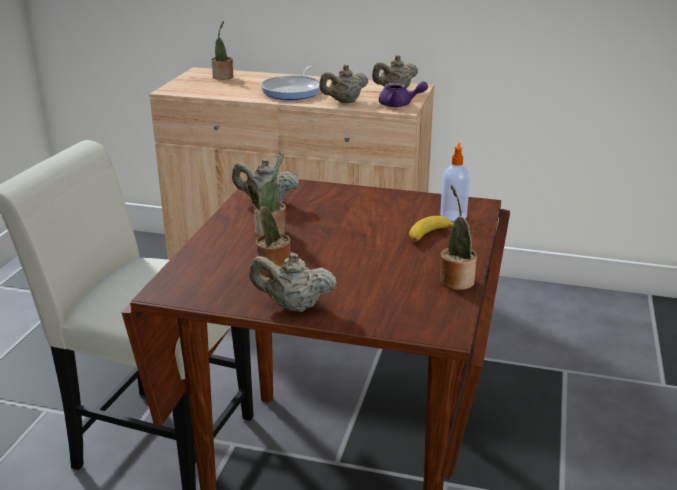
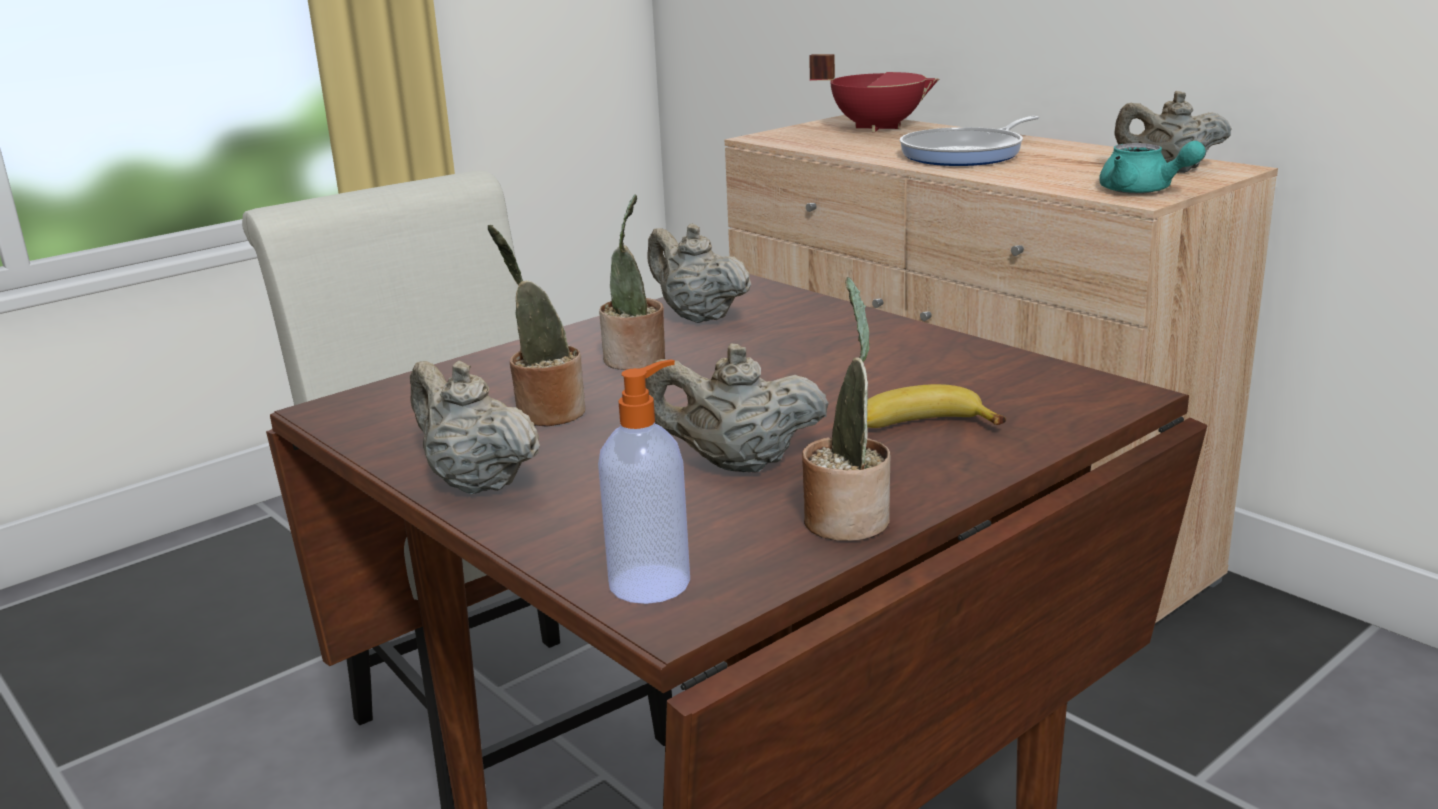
camera: 35 degrees right, 5 degrees down
potted plant [211,21,233,80] -> red cooking pot [809,54,939,132]
beige teapot [319,65,369,103] -> beige teapot moved to [645,343,829,473]
purple teapot [379,81,428,107] -> turquoise teapot [1099,141,1206,194]
soap dispenser [440,143,470,222] -> soap dispenser moved to [598,359,690,604]

